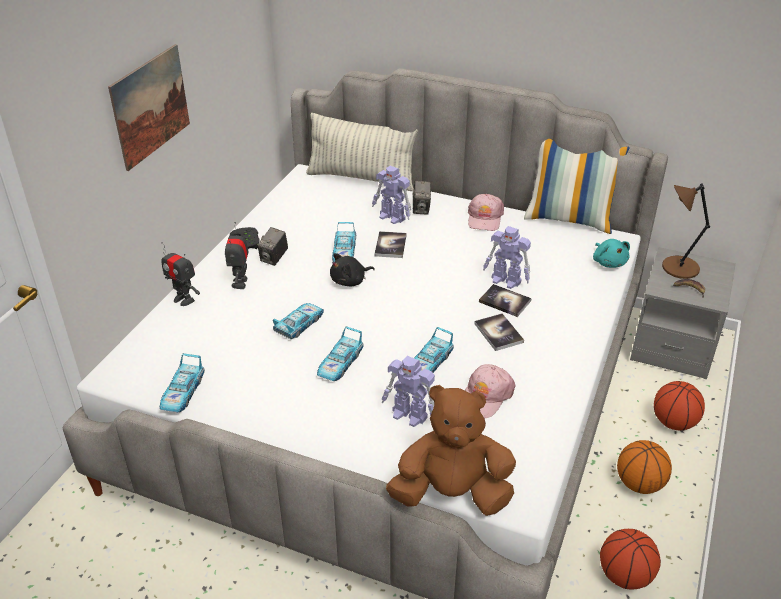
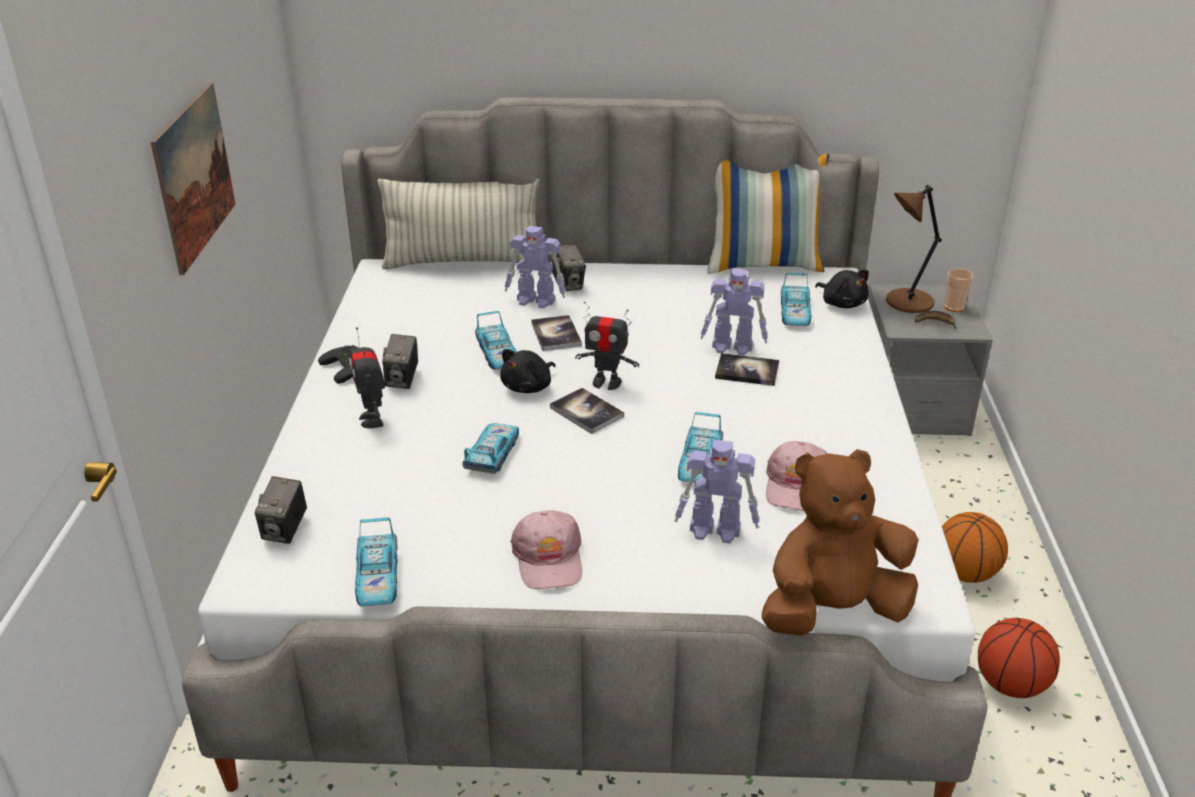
camera: 20 degrees left, 5 degrees down
toy robot [161,242,200,306] -> toy robot moved to [575,302,640,390]
toy car [317,326,364,381] -> toy car moved to [781,273,811,326]
pink cap [468,194,504,231] -> pink cap moved to [510,510,582,589]
book [474,314,524,351] -> book moved to [550,388,624,434]
turquoise plush toy [593,239,630,268] -> black plush toy [815,270,869,308]
basketball [654,381,705,431] -> none
none -> camera [255,476,307,544]
none -> cup [944,269,973,312]

